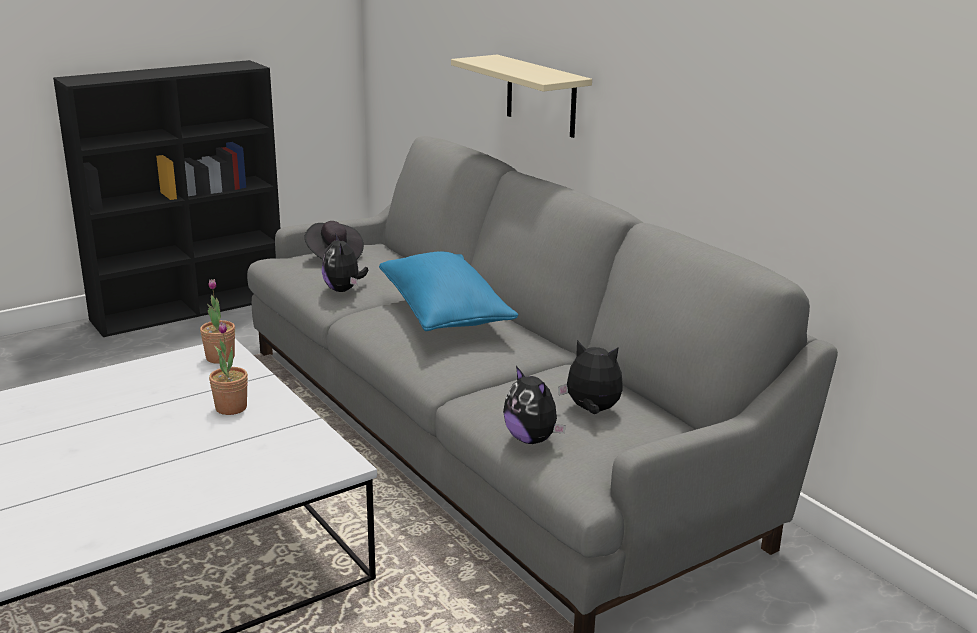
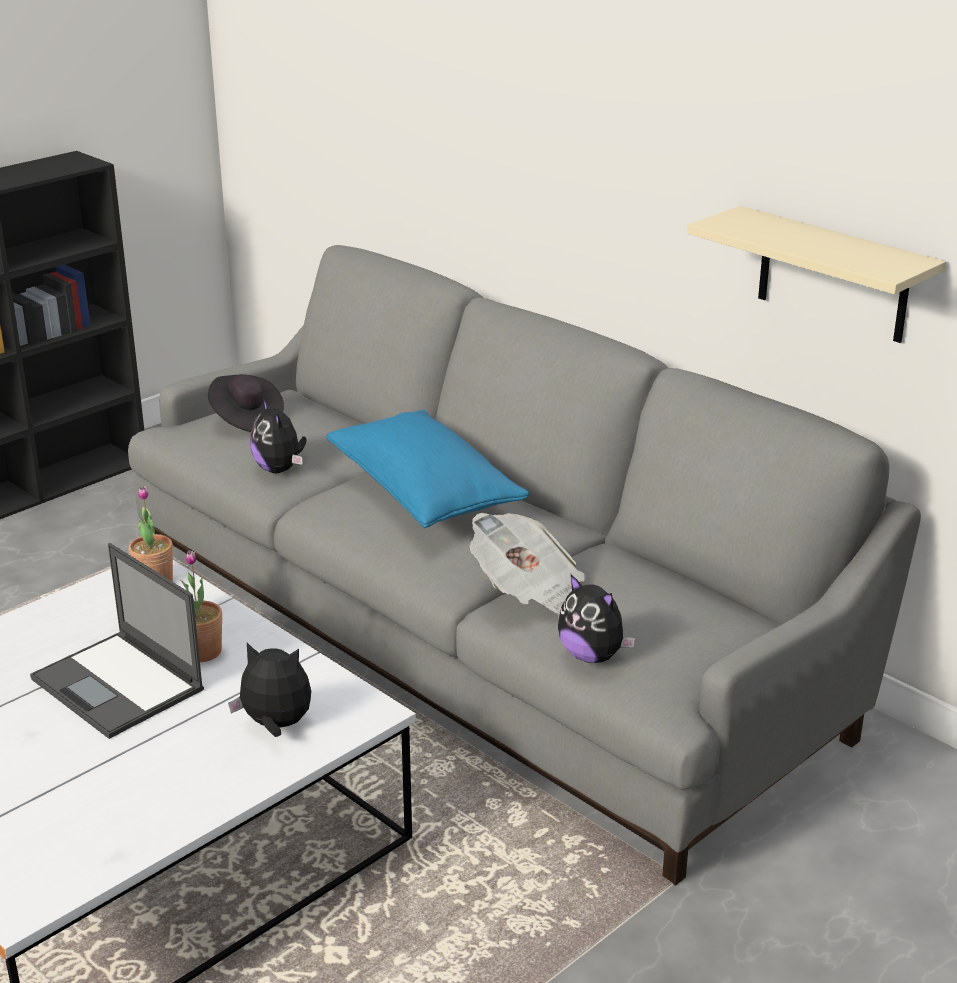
camera: 10 degrees left, 5 degrees up
beige shelf [451,55,592,138] -> beige shelf moved to [687,206,946,343]
plush toy [558,340,623,414] -> plush toy moved to [228,643,311,737]
none -> laptop [30,543,204,739]
none -> newspaper [469,513,586,615]

